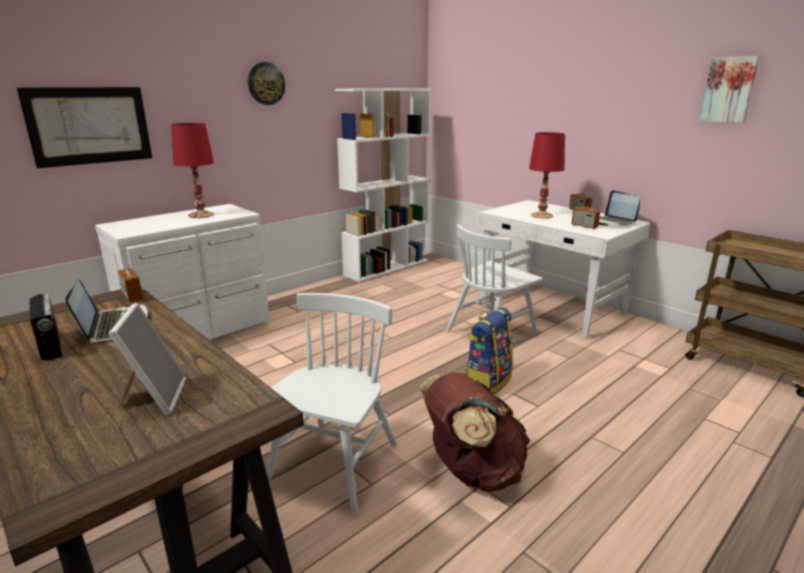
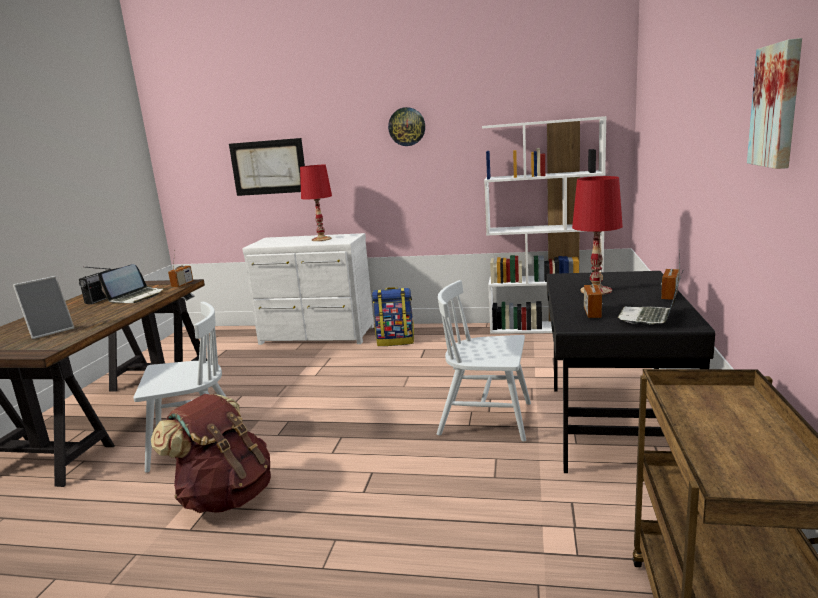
camera: 55 degrees right, 5 degrees down
backpack [465,307,513,394] -> backpack moved to [372,287,414,346]
white desk [477,200,650,339] -> black desk [547,271,715,473]

